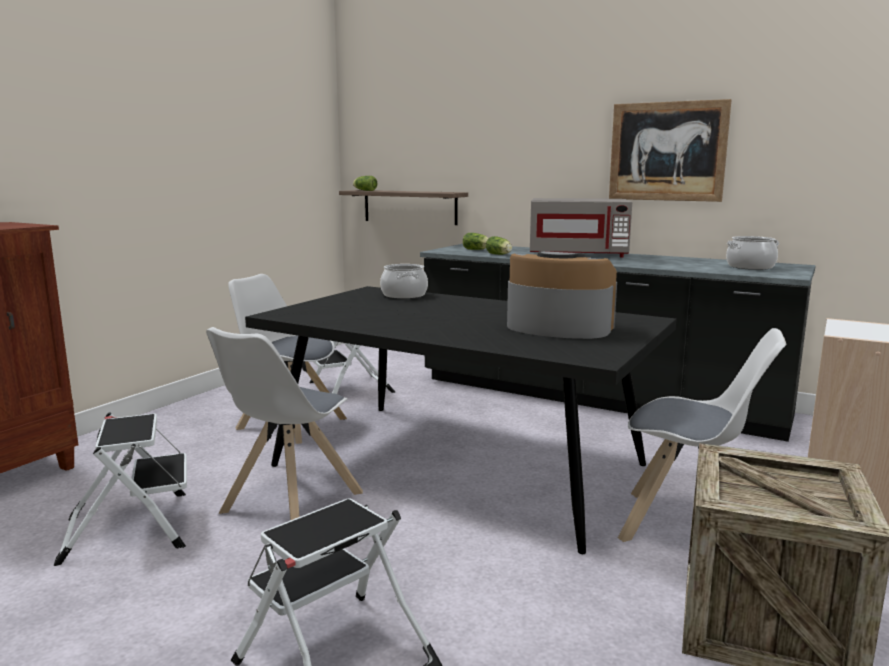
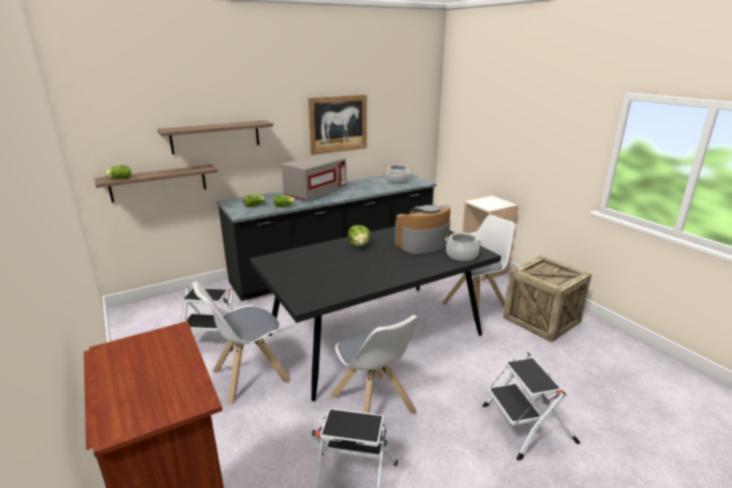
camera: 60 degrees left, 10 degrees up
cooking pot [380,264,428,299] -> cooking pot moved to [445,232,482,261]
none -> shelf [157,120,273,154]
none -> lettuce [348,225,371,247]

